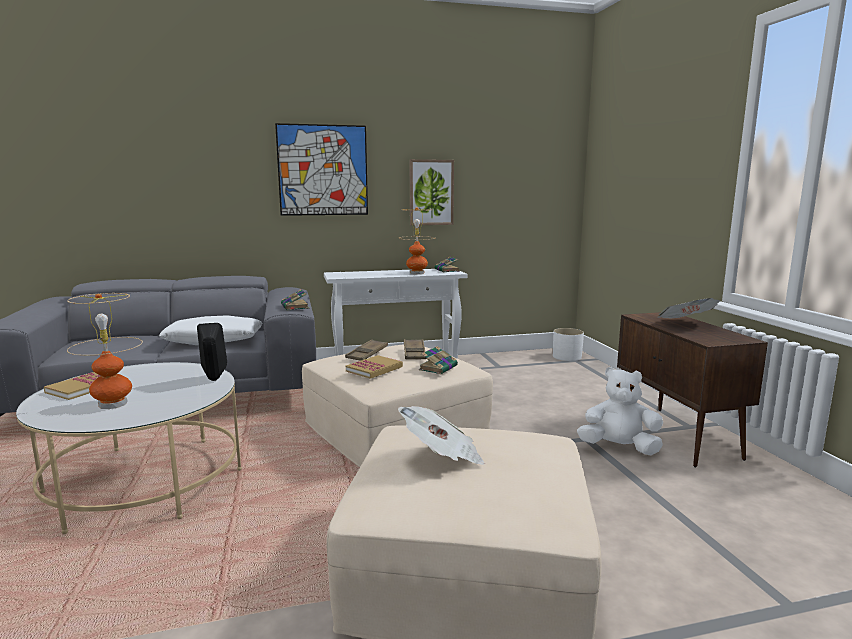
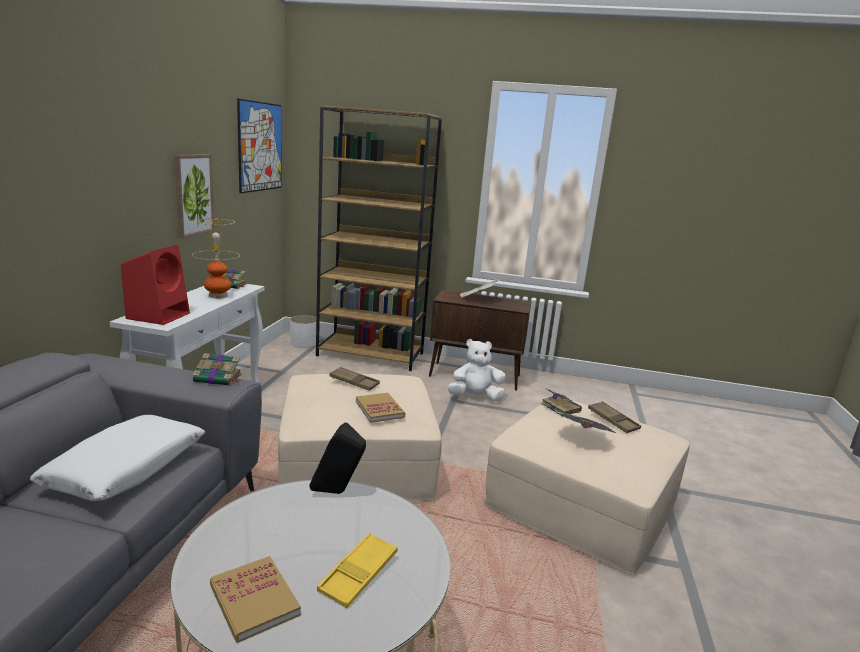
camera: 65 degrees left, 5 degrees up
table lamp [67,293,143,409] -> yellow tray [317,533,398,608]
picture [275,123,368,216] -> picture moved to [237,99,281,193]
brown tray [345,340,388,361] -> brown tray moved to [588,401,641,433]
book [419,346,458,374] -> book moved to [541,388,582,417]
white plush toy [577,367,663,455] -> white plush toy turned 45 degrees clockwise [447,339,506,401]
none -> red speaker [121,245,190,325]
none -> brown bookcase [316,105,442,371]

